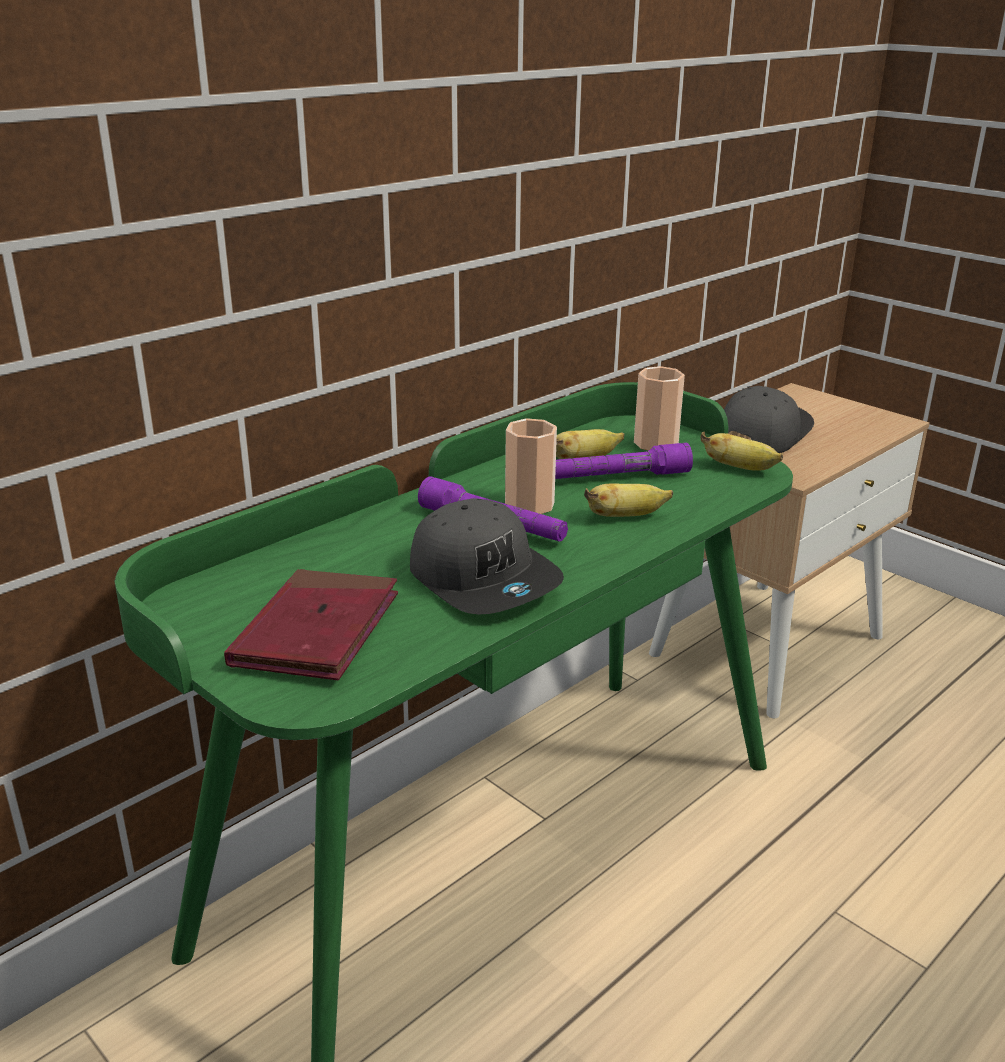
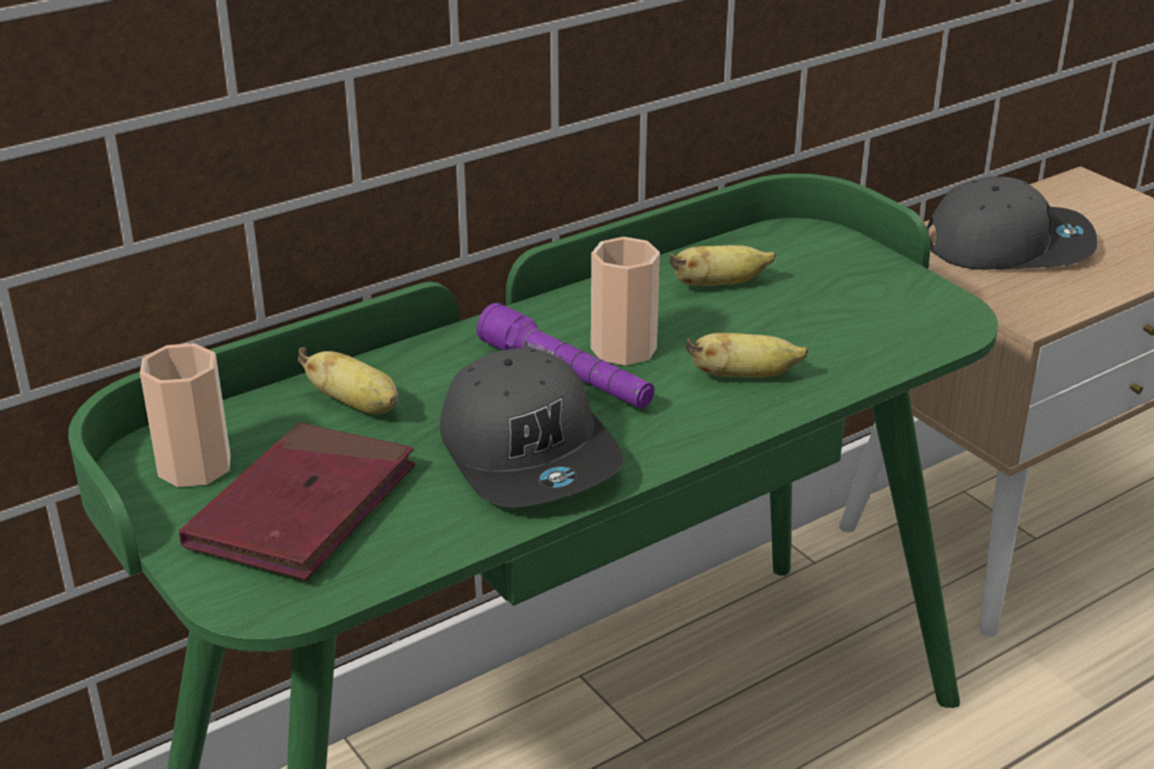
camera: 10 degrees right, 5 degrees up
purple flashlight [555,443,693,479] -> none
cup [634,366,685,450] -> cup moved to [140,343,231,487]
banana [701,432,783,471] -> banana moved to [298,347,398,414]
grey cap [724,386,814,453] -> grey cap turned 45 degrees clockwise [927,176,1097,270]

